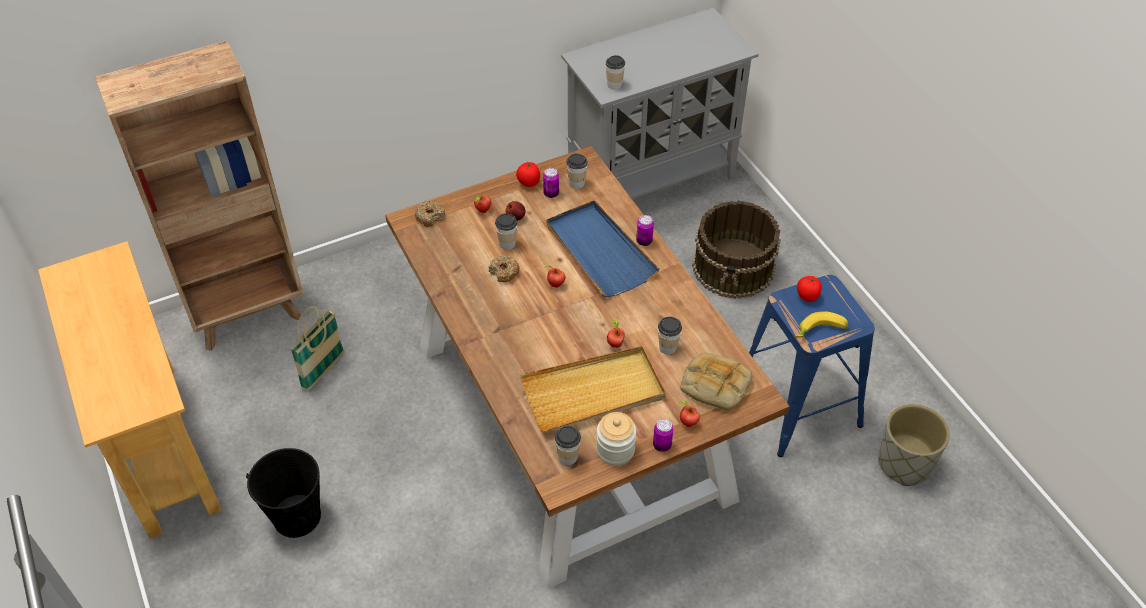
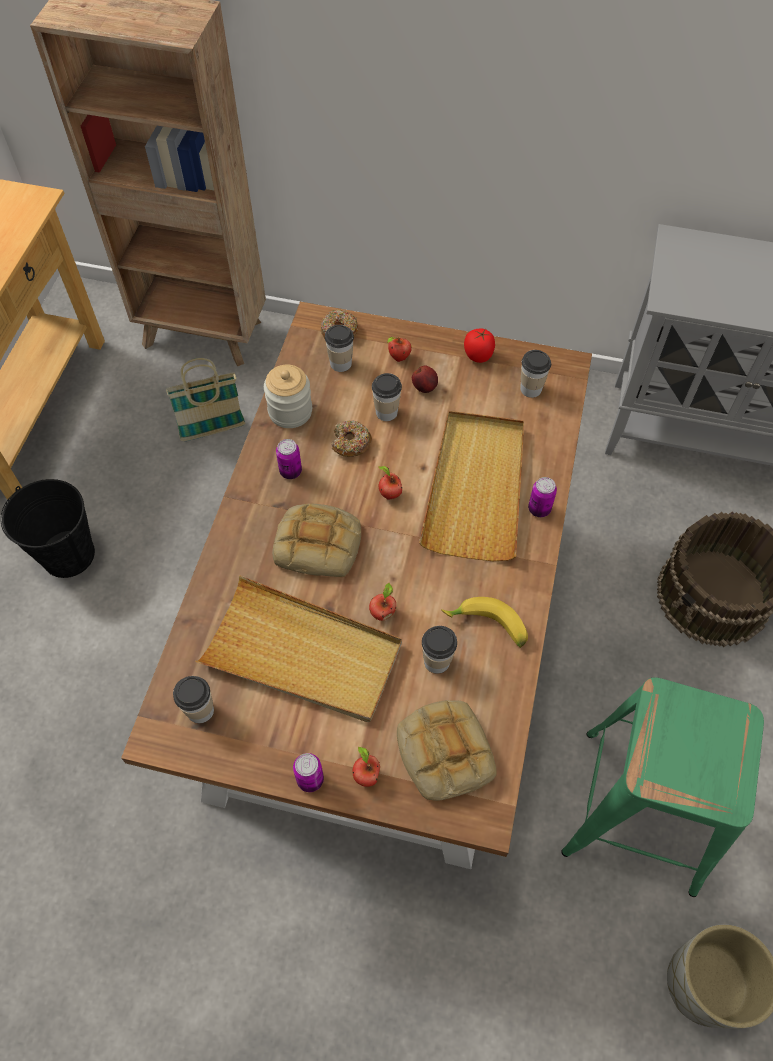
camera: 40 degrees right, 10 degrees up
can [543,168,559,198] -> can moved to [276,439,302,479]
blue tray [547,200,660,297] -> beige tray [419,411,524,561]
jar [596,412,636,466] -> jar moved to [264,365,312,428]
cup [606,55,625,89] -> cup moved to [325,325,354,372]
blue stool [749,275,875,457] -> green stool [561,677,764,897]
banana [794,311,849,337] -> banana moved to [441,597,528,648]
tomato [797,276,822,302] -> none
none -> bread [272,504,361,577]

